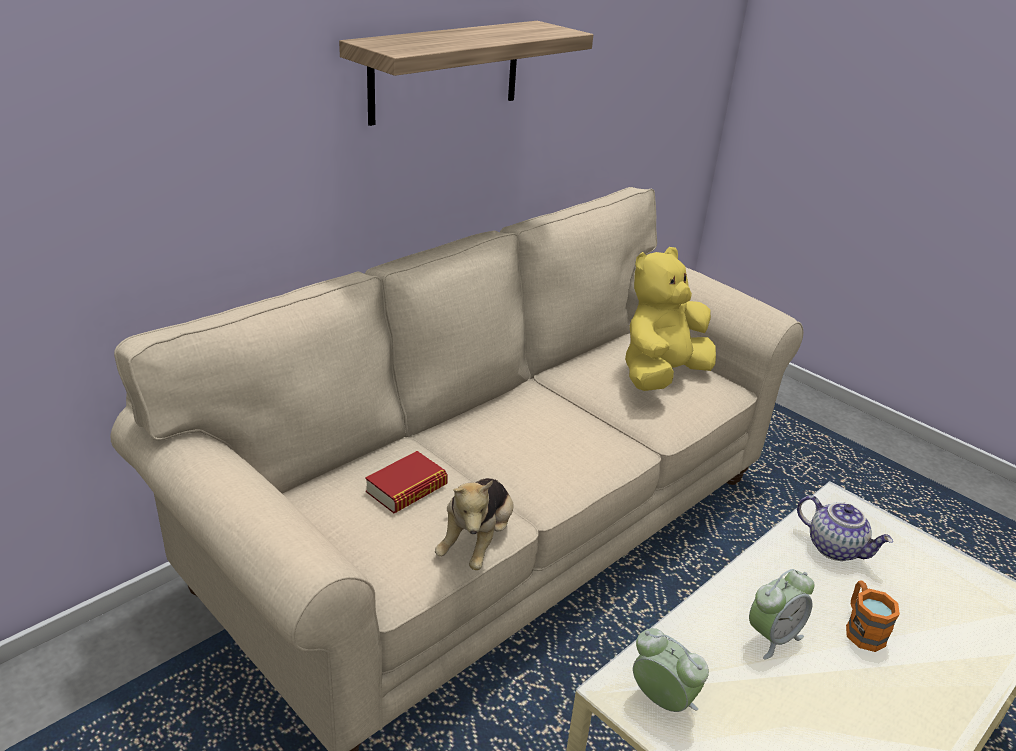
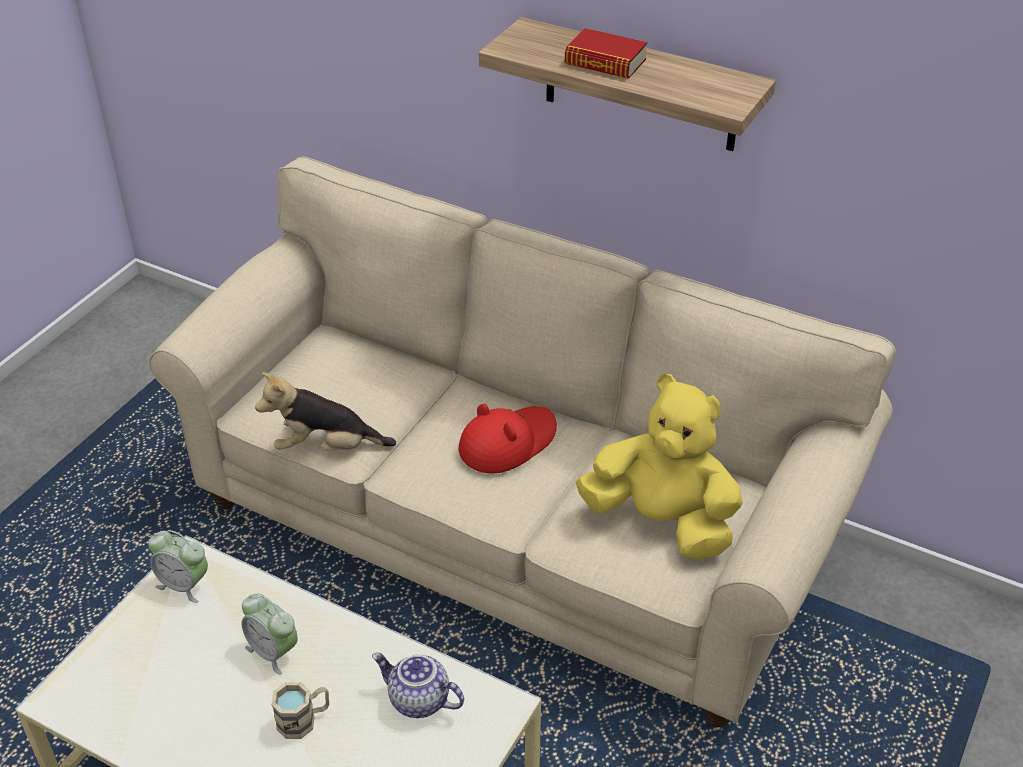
camera: 75 degrees right, 10 degrees up
book [365,451,448,513] -> book moved to [565,28,647,79]
alarm clock [633,628,709,712] -> alarm clock turned 90 degrees clockwise [148,530,208,603]
teapot [797,495,893,561] -> teapot turned 90 degrees clockwise [372,653,464,718]
orange mug [846,581,900,652] -> beige mug [271,682,329,739]
none -> red hat [459,404,557,474]

